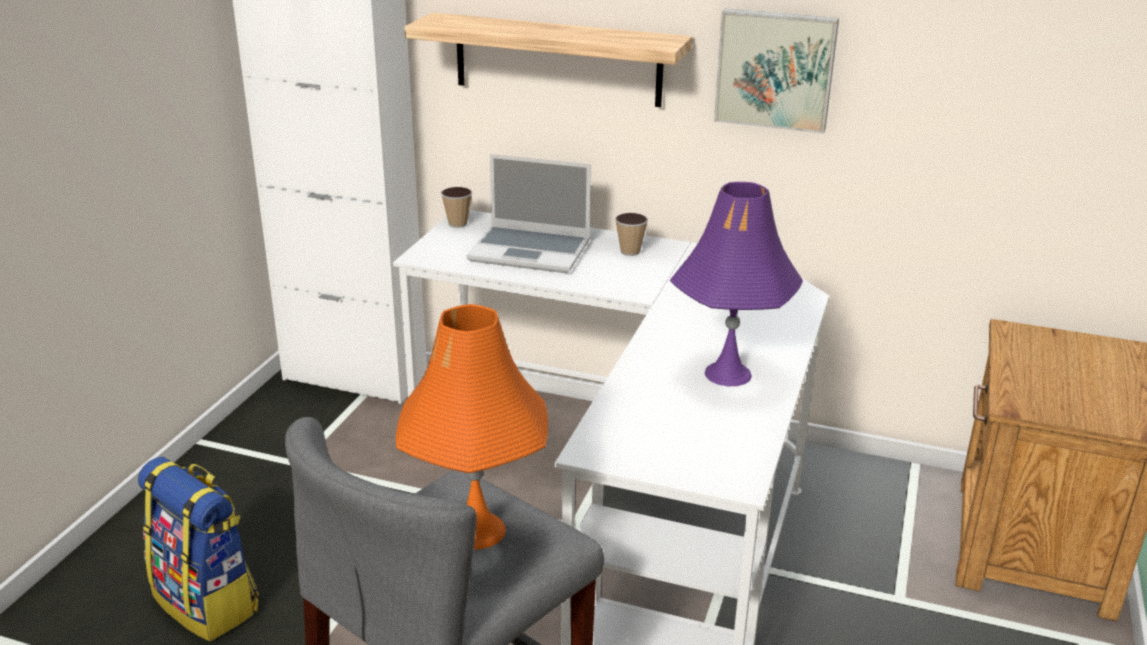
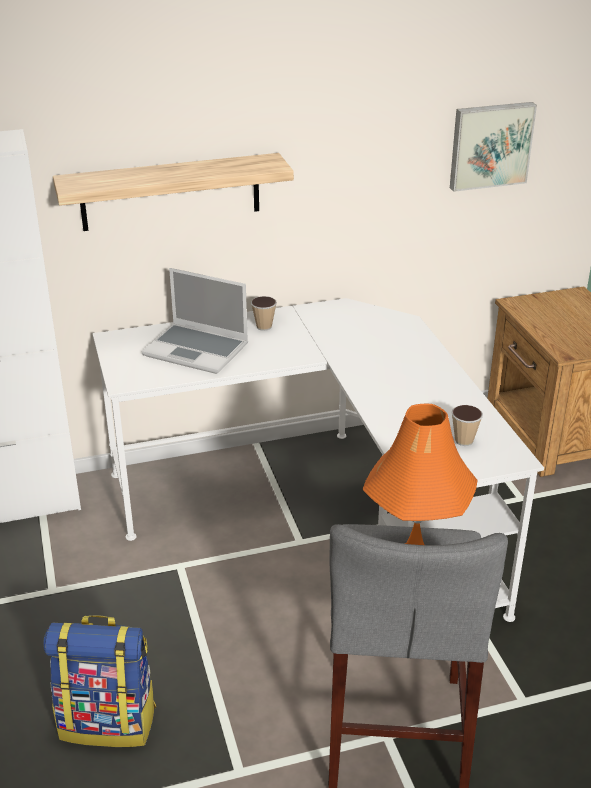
camera: 35 degrees left, 5 degrees up
cup [441,187,472,228] -> cup moved to [451,405,483,446]
laptop [467,154,591,273] -> laptop turned 45 degrees clockwise [142,268,248,374]
purple table lamp [670,182,803,386] -> none
picture [714,9,839,134] -> picture moved to [450,102,537,192]

